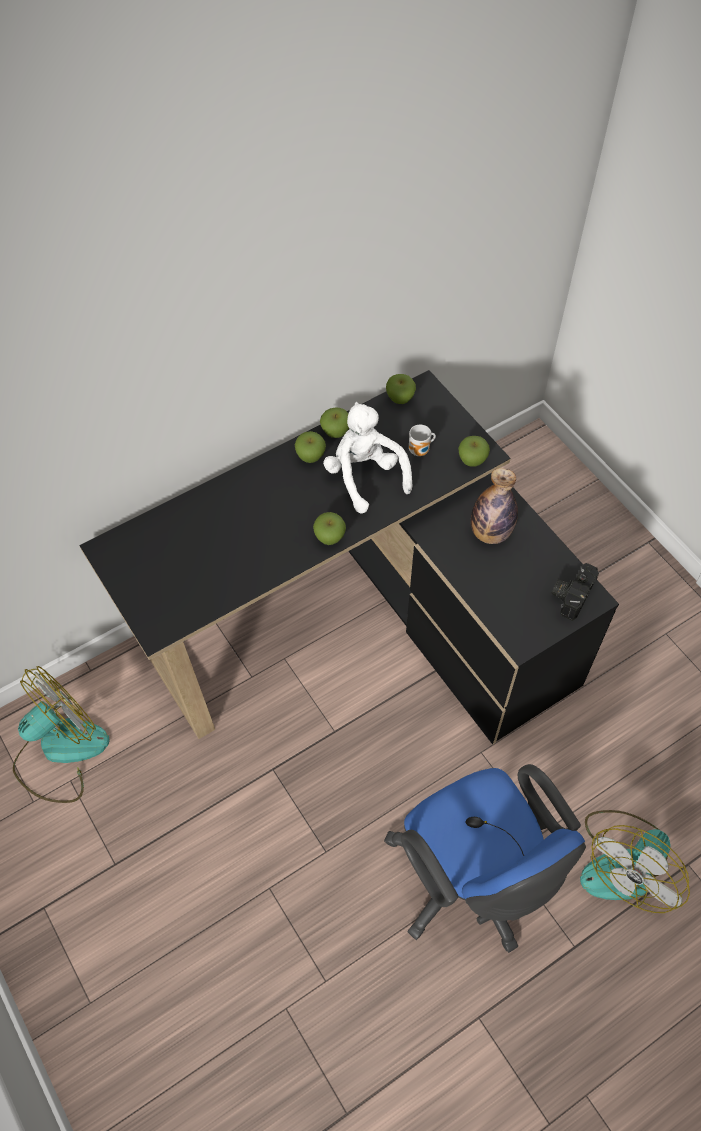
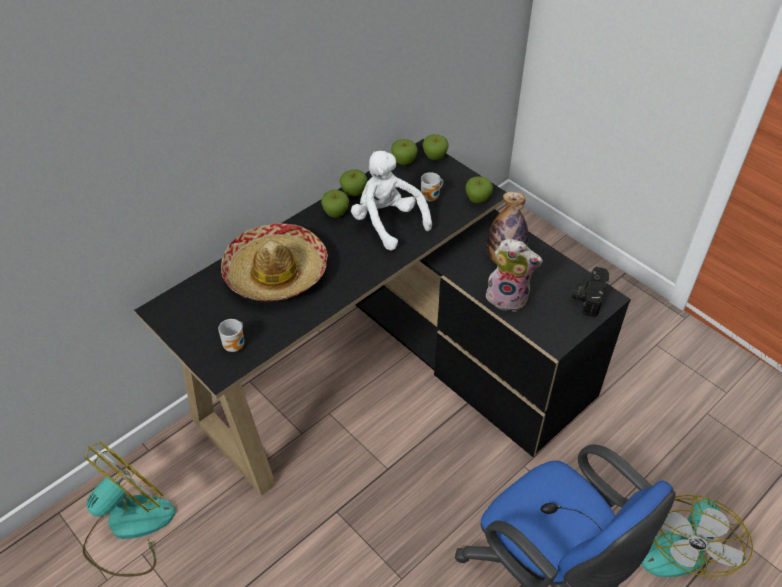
camera: 10 degrees left, 10 degrees down
apple [313,512,346,545] -> apple moved to [423,134,449,160]
none -> mug [218,319,244,352]
none -> hat [221,223,328,301]
none -> plush toy [486,238,543,312]

